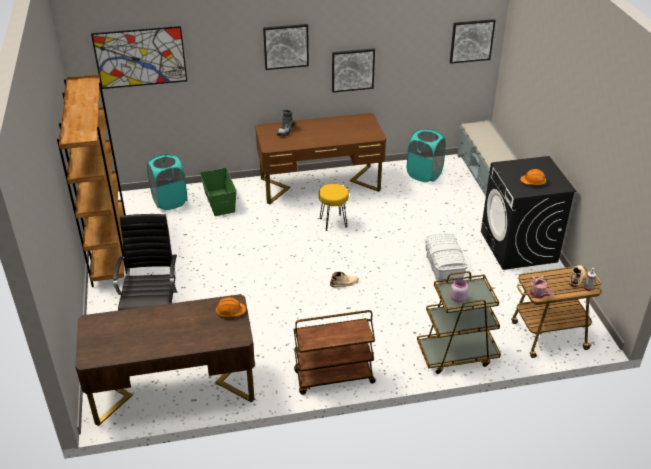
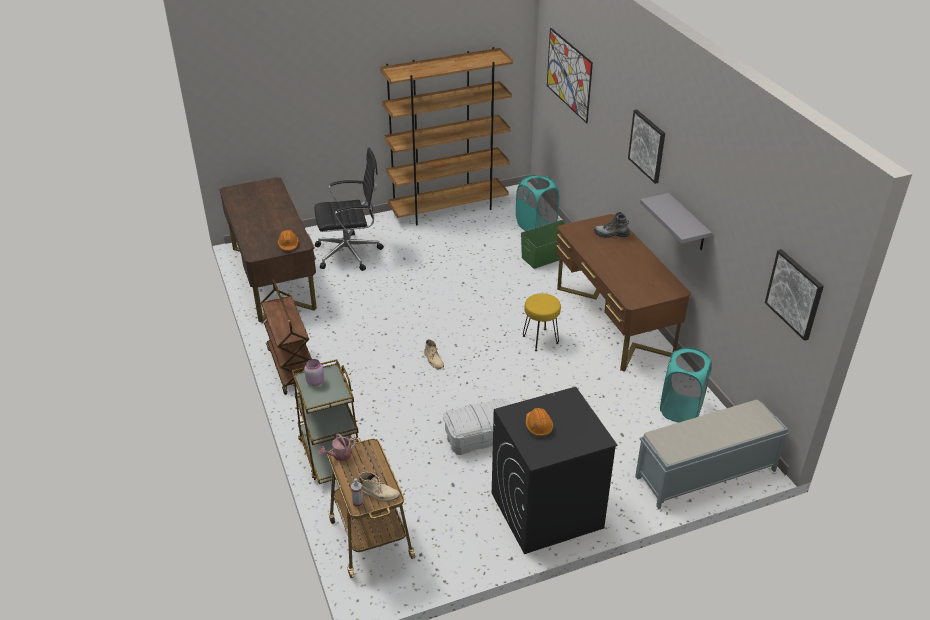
camera: 80 degrees right, 0 degrees up
picture [332,49,375,93] -> grey shelf [640,193,712,250]

